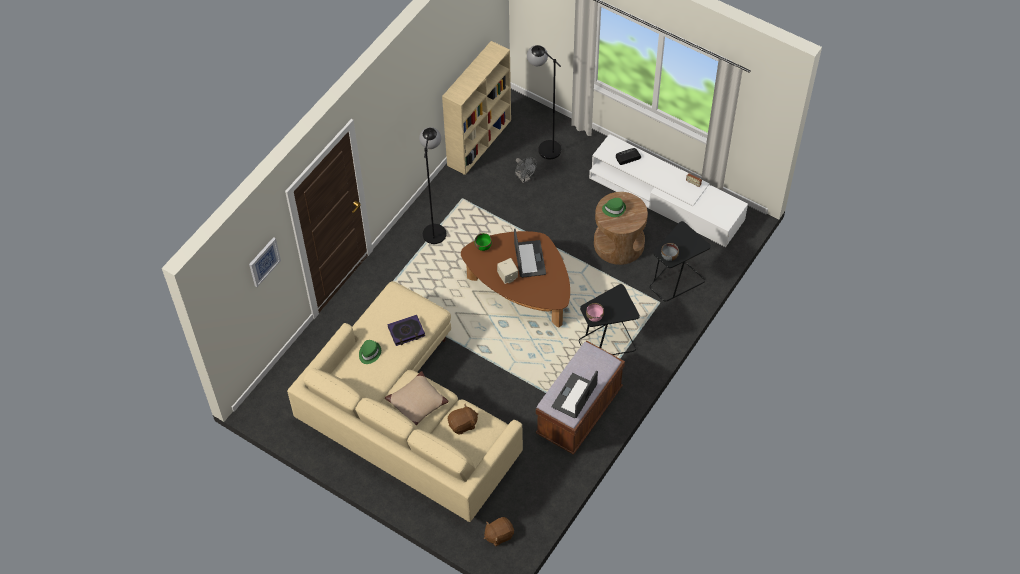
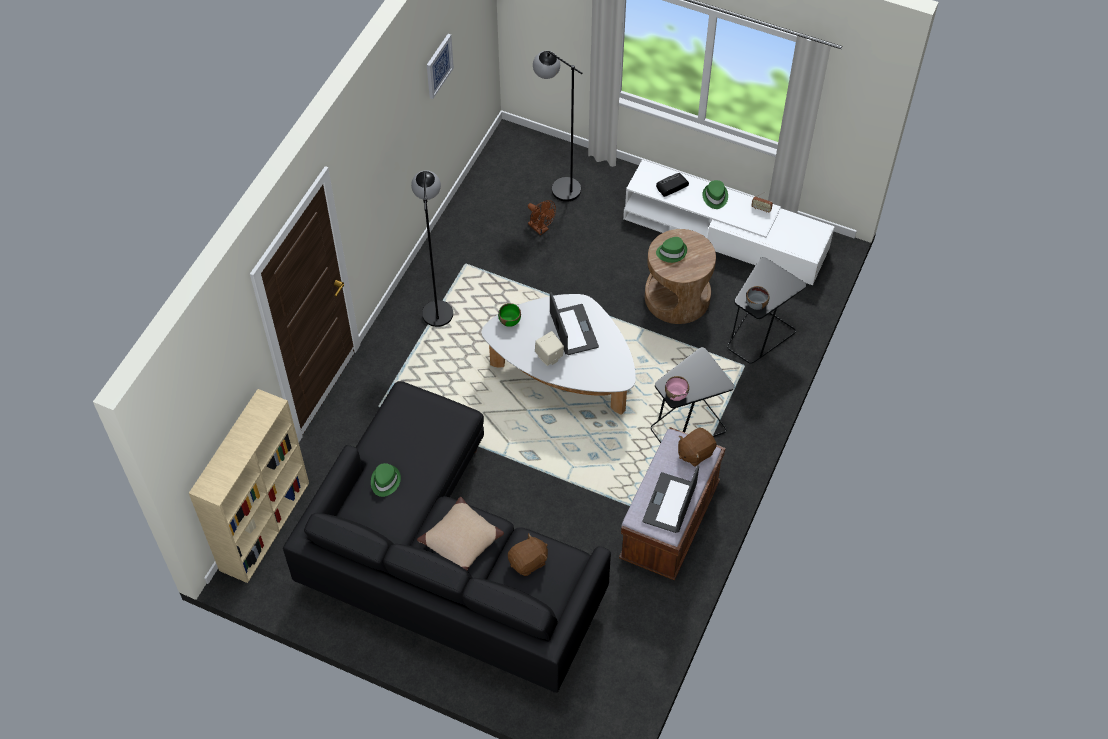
camera: 10 degrees left, 0 degrees up
picture [249,237,281,287] -> picture moved to [427,34,454,99]
beige sofa [287,281,523,522] -> black sofa [283,381,611,693]
book [388,315,425,346] -> none
beige bookcase [442,41,511,175] -> beige bookcase moved to [189,389,309,583]
brown coffee table [461,231,570,327] -> white coffee table [482,294,636,415]
brown plush toy [484,517,514,546] -> brown plush toy moved to [678,428,717,467]
grey fan [515,157,537,183] -> brown fan [528,200,556,235]
none -> green hat [703,180,728,209]

